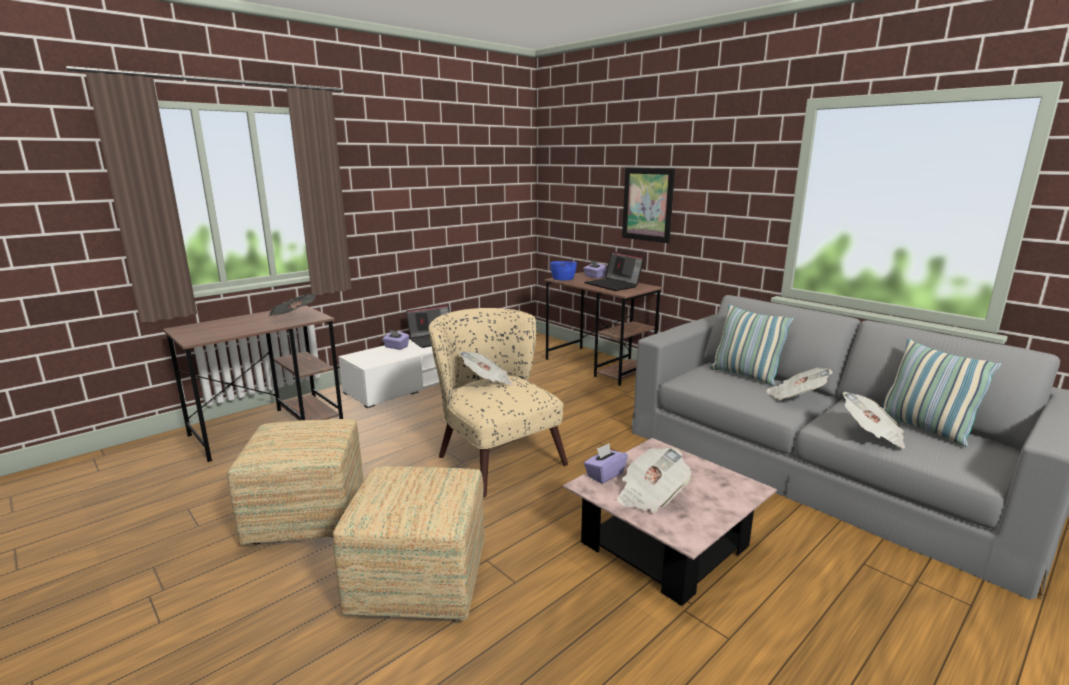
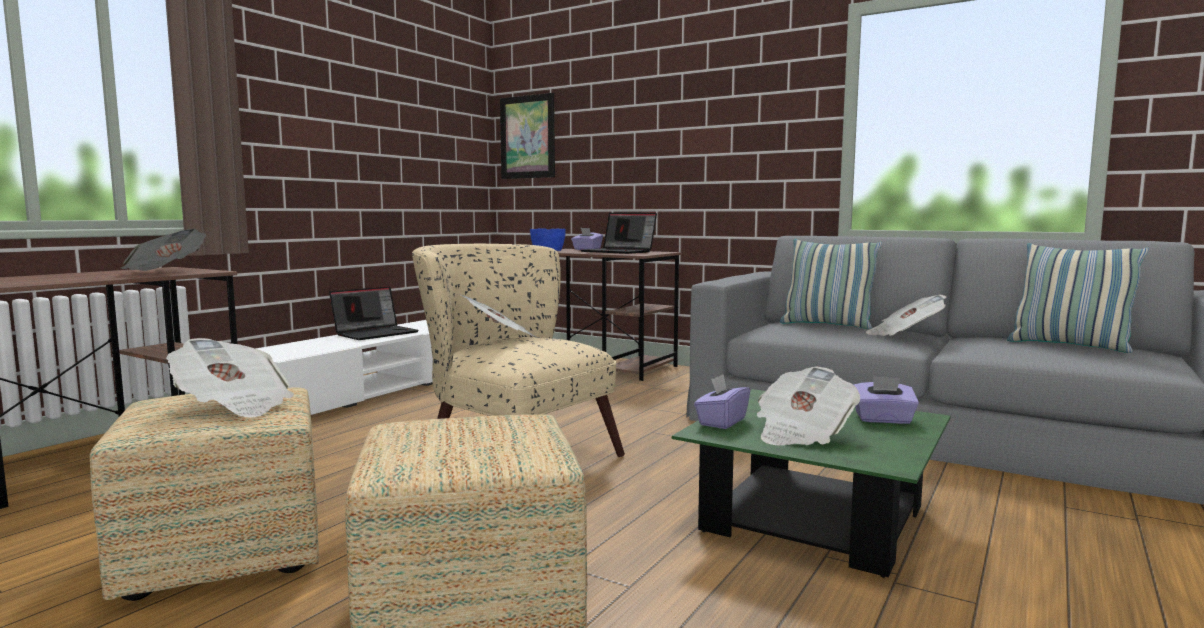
camera: 15 degrees left, 10 degrees down
purple tissue box [382,330,409,350] -> purple tissue box moved to [853,376,919,424]
pink coffee table [563,438,777,606] -> green coffee table [672,389,951,578]
picture [622,168,675,243] -> picture moved to [500,93,555,179]
newspaper [843,392,905,449] -> newspaper moved to [166,338,294,418]

